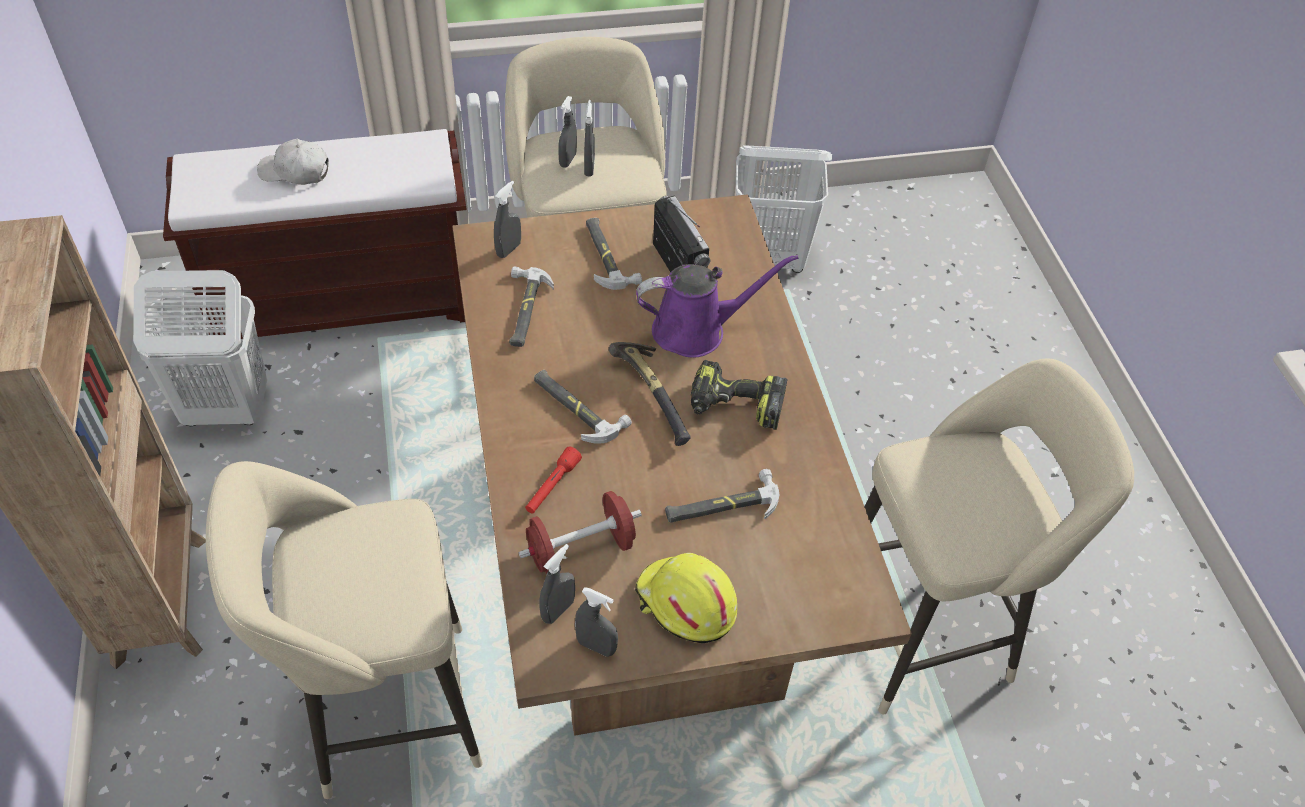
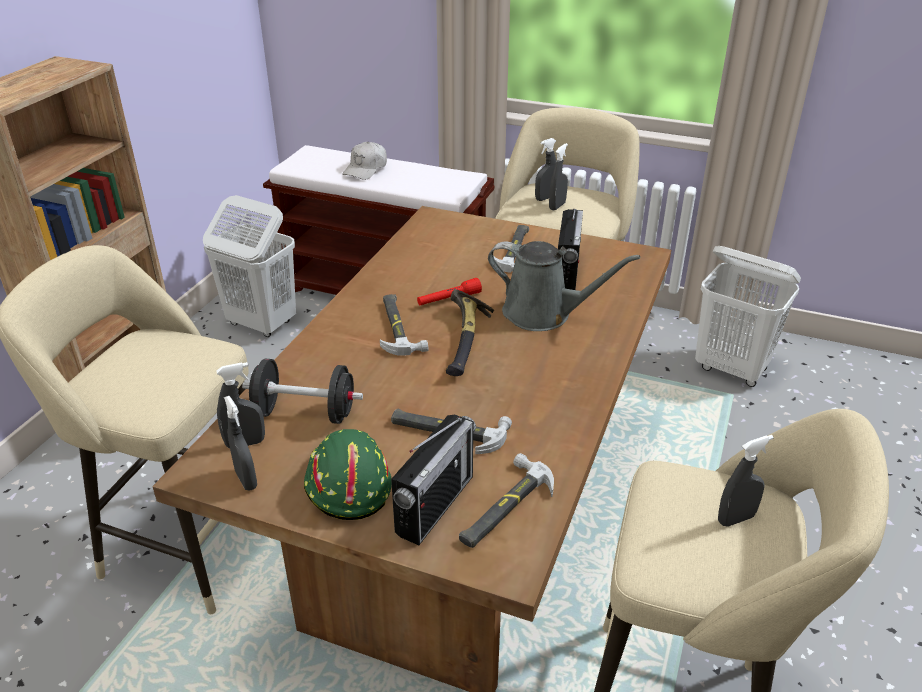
camera: 35 degrees right, 15 degrees down
white cap [257,139,329,185] -> white cap turned 105 degrees counterclockwise [342,142,387,180]
grey spray bottle [494,181,521,258] -> grey spray bottle moved to [718,435,774,527]
hammer [509,267,554,347] -> hammer moved to [459,453,554,548]
red dumbbell [519,491,642,574] -> black dumbbell [242,358,363,424]
red flashlight [525,447,582,514] -> red flashlight moved to [417,278,482,305]
yellow hard hat [635,553,737,643] -> green hard hat [304,429,392,520]
purple watering can [636,254,798,358] -> grey watering can [488,241,640,331]
power drill [691,360,788,430] -> none
none -> radio [391,415,476,545]

